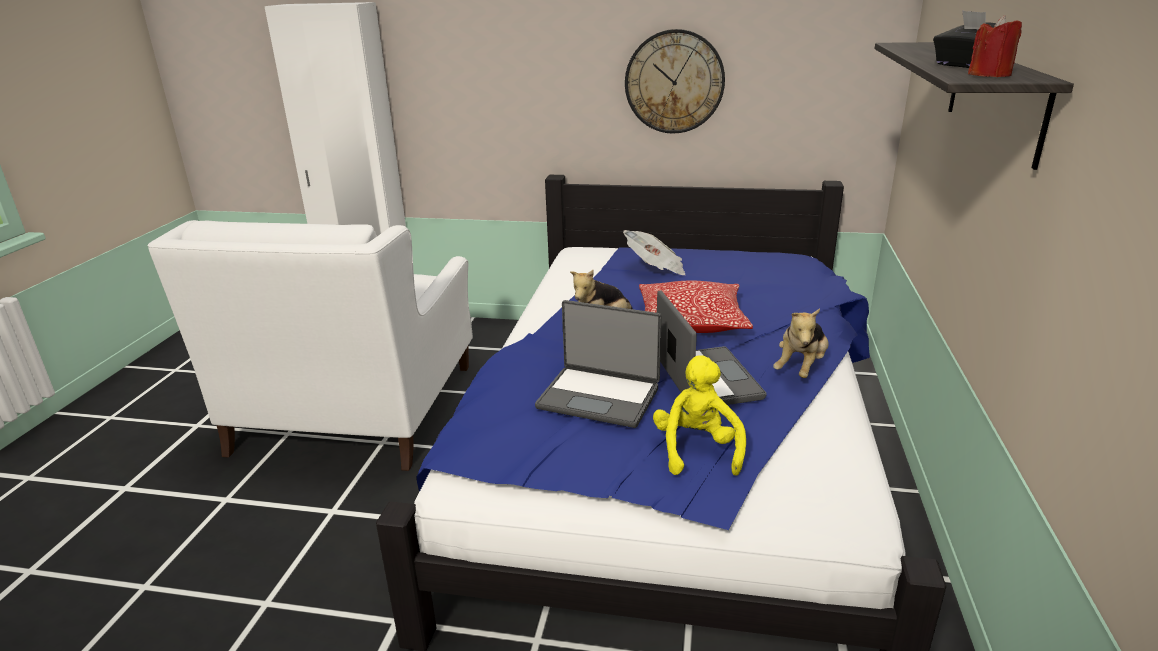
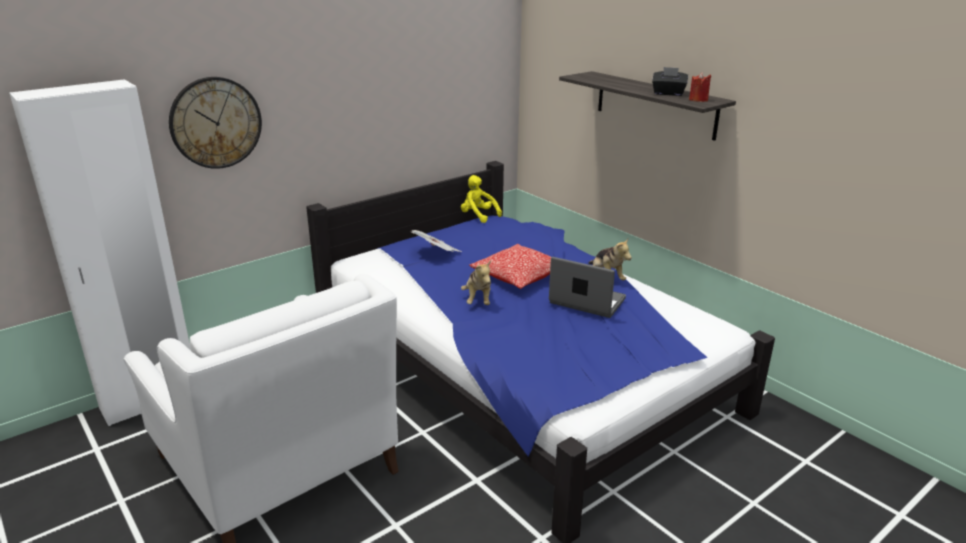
camera: 50 degrees left, 0 degrees up
laptop [535,300,662,428] -> none
wall clock [625,29,725,134] -> wall clock moved to [169,77,262,169]
yellow plush toy [653,355,746,476] -> yellow plush toy moved to [461,175,502,223]

